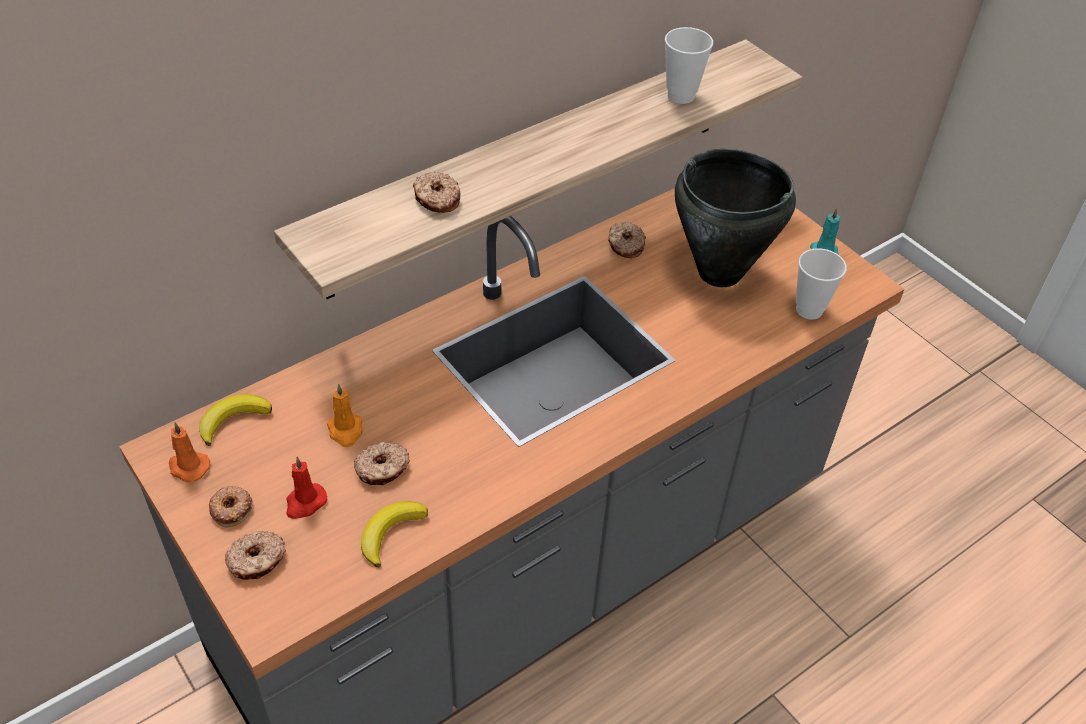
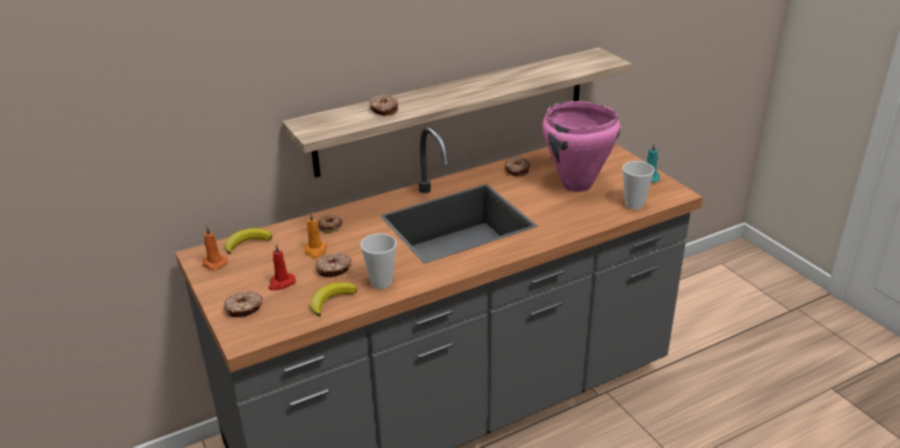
camera: 10 degrees right, 15 degrees down
donut [209,486,252,527] -> donut moved to [318,214,343,233]
cup [665,27,713,104] -> cup moved to [360,233,397,289]
black cooking pot [675,149,796,287] -> pink cooking pot [542,101,621,192]

